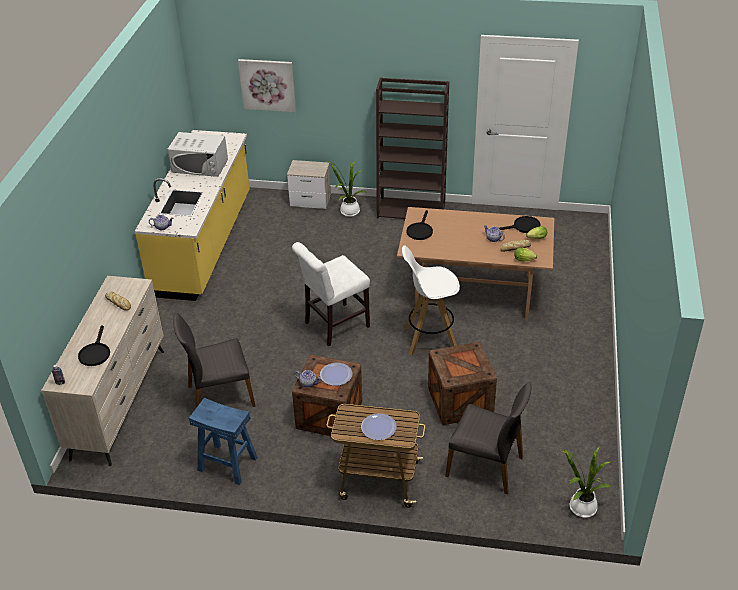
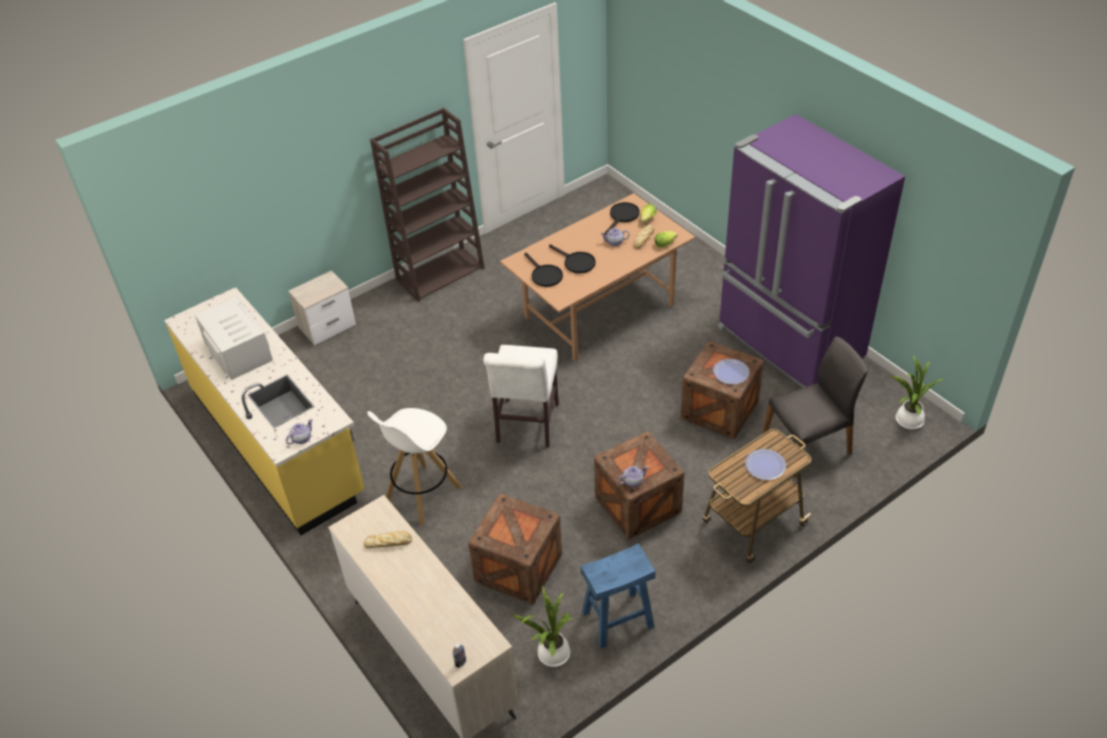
camera: 45 degrees left, 5 degrees up
black frying pan [78,325,110,366] -> black frying pan moved to [549,244,596,274]
white microwave [168,132,228,177] -> white microwave turned 90 degrees counterclockwise [195,297,273,380]
grey chair [173,313,255,408] -> crate [468,493,562,604]
picture [238,59,296,112] -> none
plate [320,363,352,386] -> plate moved to [713,359,750,384]
potted plant [330,162,367,217] -> potted plant moved to [513,586,572,667]
white stool [402,245,460,355] -> white stool moved to [367,408,462,525]
none -> purple fridge [718,114,905,388]

